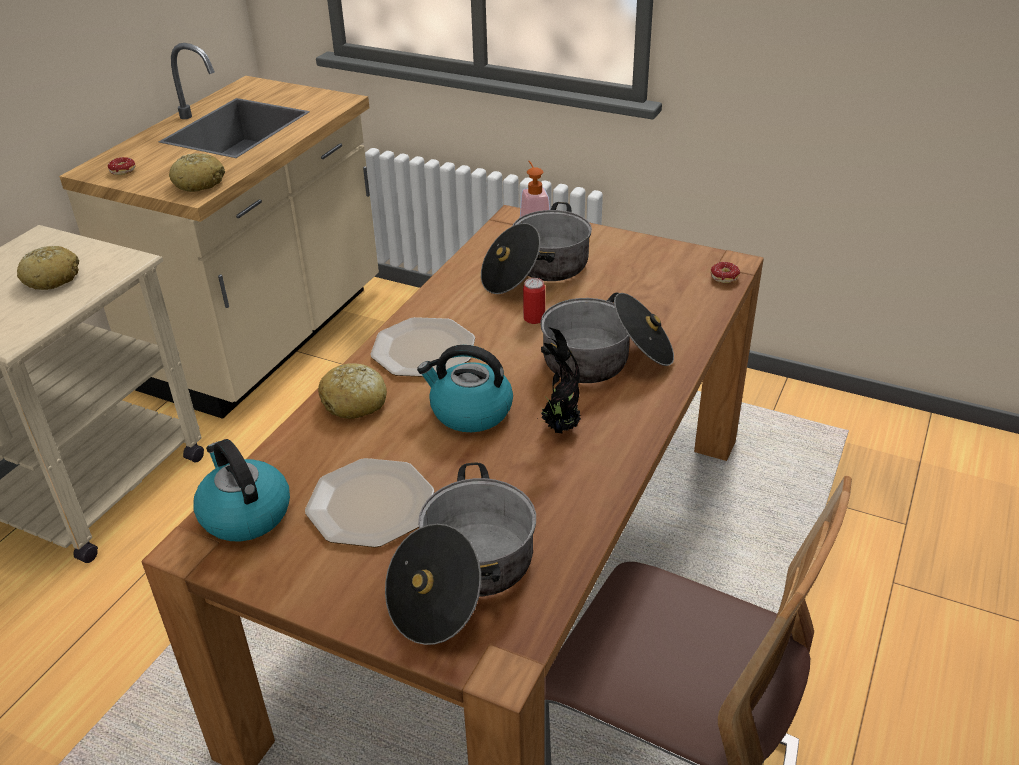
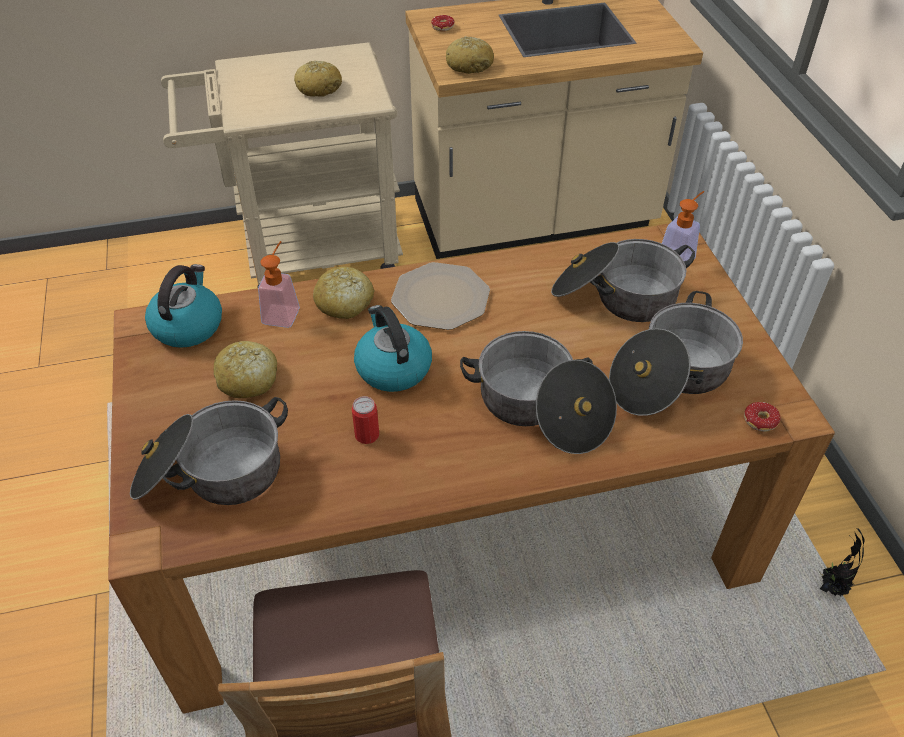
camera: 50 degrees right, 10 degrees up
plate [305,458,434,548] -> bread [214,341,277,398]
can [523,278,545,324] -> can moved to [352,396,379,444]
potted plant [537,327,581,434] -> potted plant moved to [820,528,865,596]
none -> soap dispenser [258,241,300,328]
none -> cooking pot [609,291,743,416]

